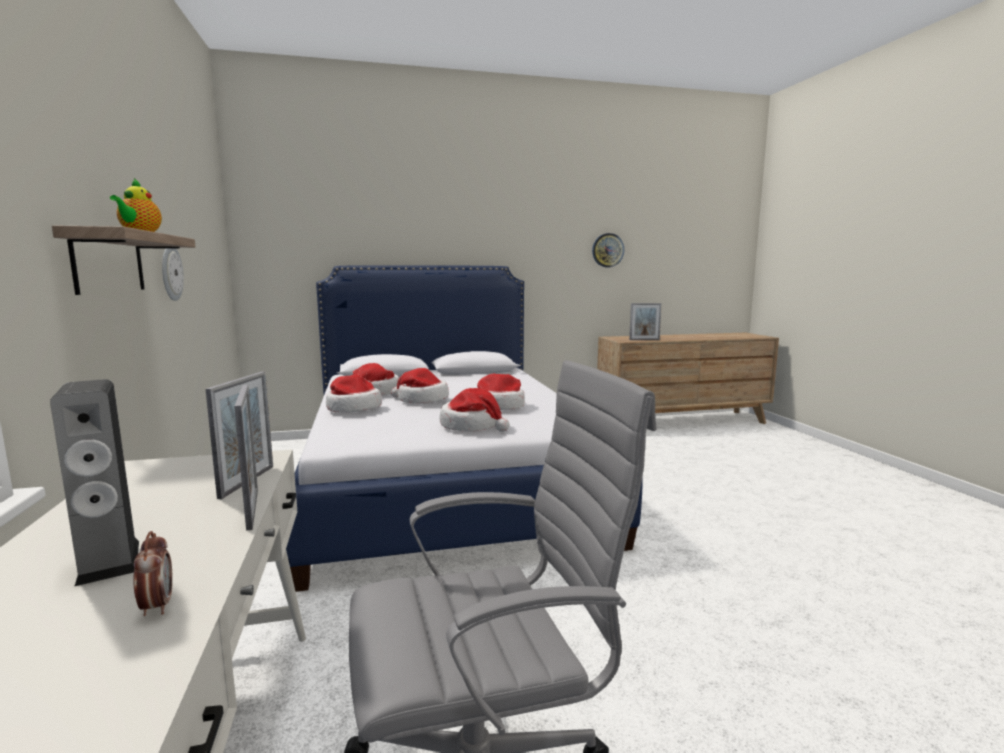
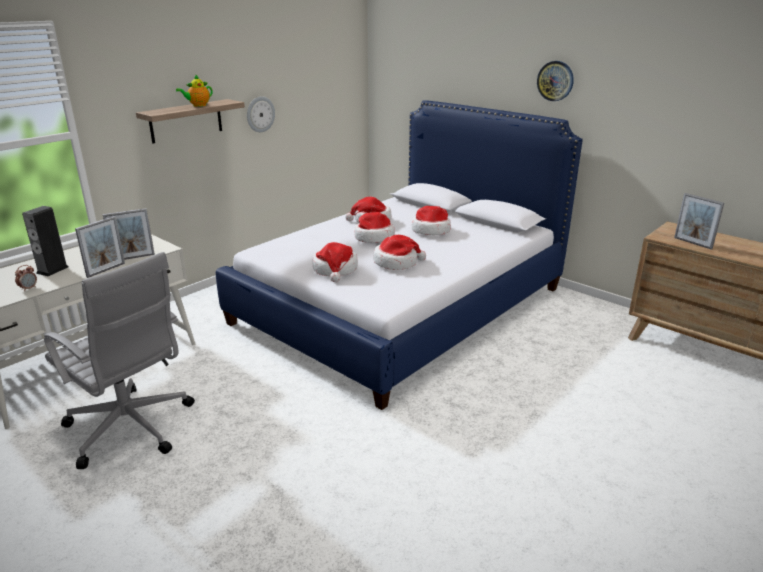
camera: 55 degrees right, 15 degrees up
hat [326,374,381,413] -> hat moved to [411,206,451,235]
wall clock [592,233,624,267] -> wall clock moved to [537,61,574,101]

